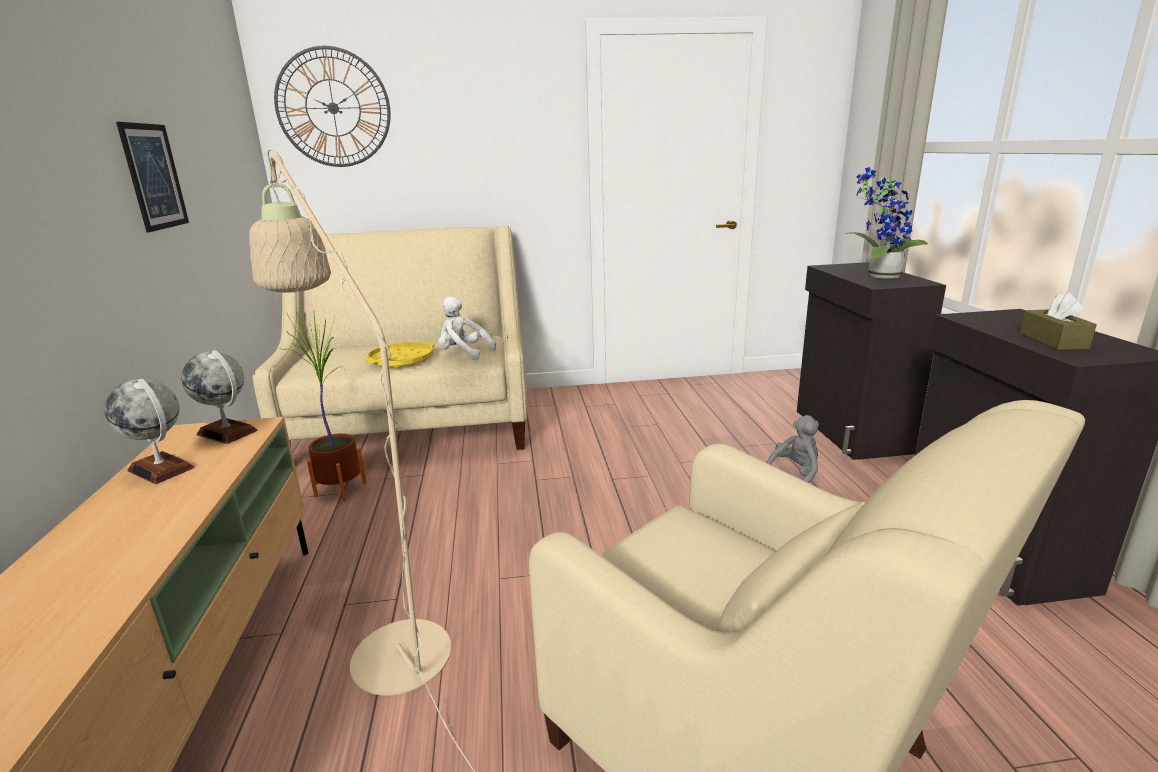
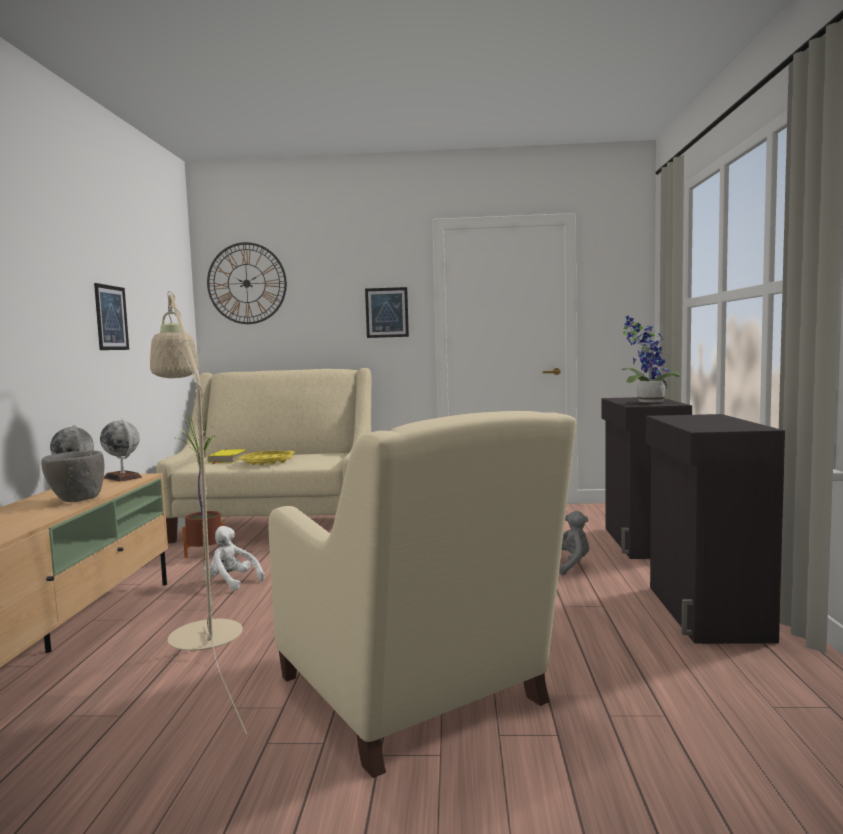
camera: 10 degrees right, 15 degrees down
white plush toy [438,296,496,360] -> white plush toy moved to [204,526,264,591]
brown tissue box [1020,293,1097,350] -> none
none -> grey bowl [41,451,104,502]
none -> yellow book [208,449,247,464]
none -> picture [365,287,409,338]

